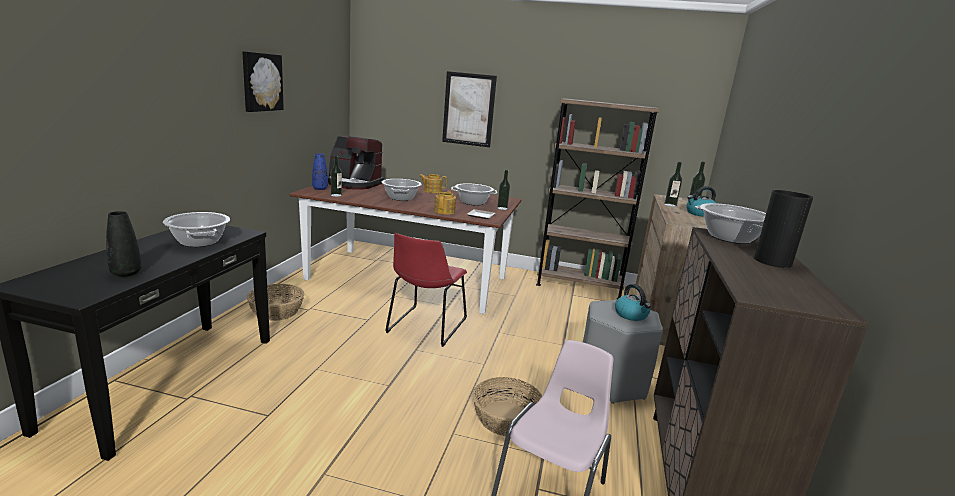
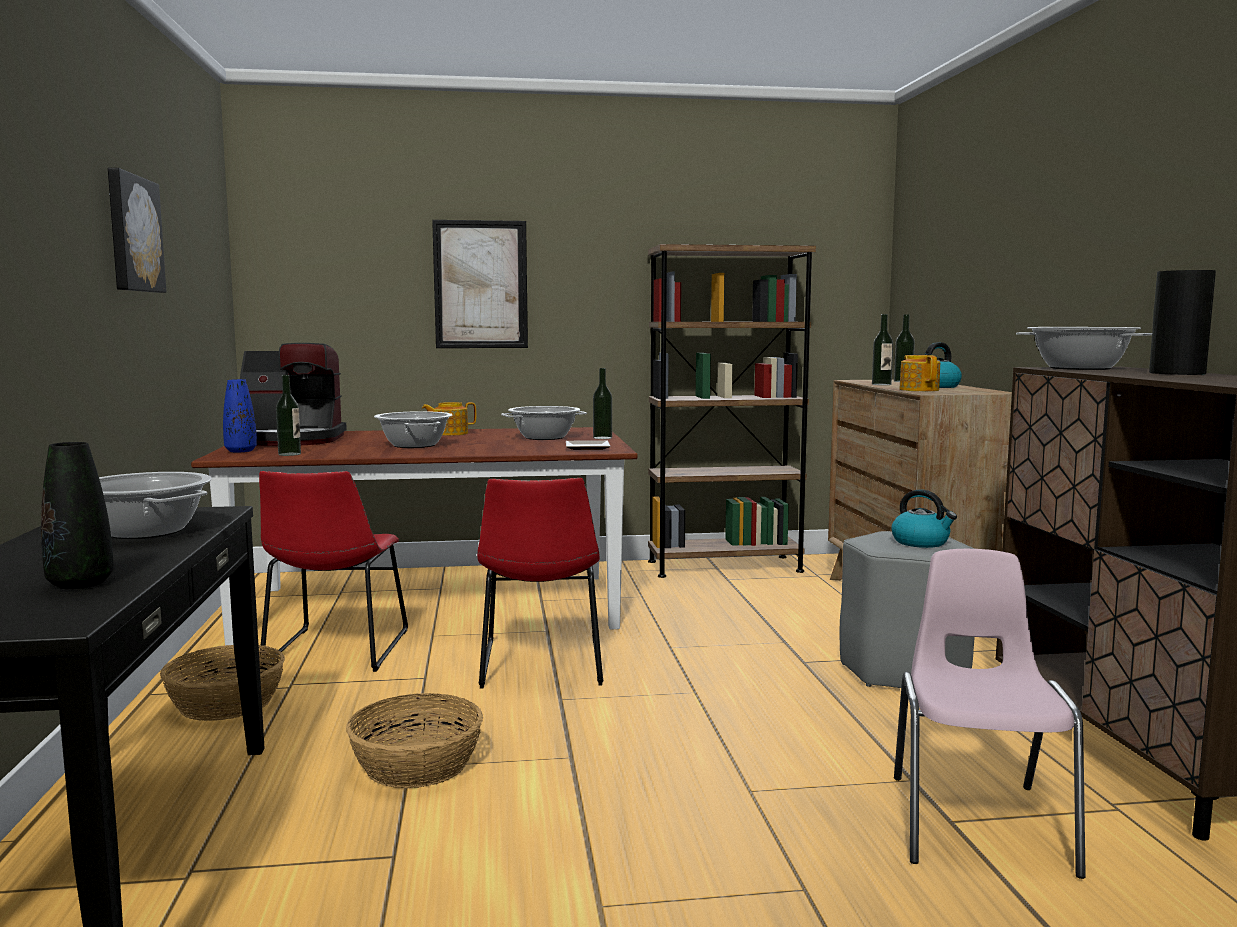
camera: 20 degrees left, 10 degrees down
teapot [434,191,456,215] -> teapot moved to [899,355,940,391]
basket [473,377,542,436] -> basket moved to [346,693,483,788]
none -> red chair [259,471,408,672]

